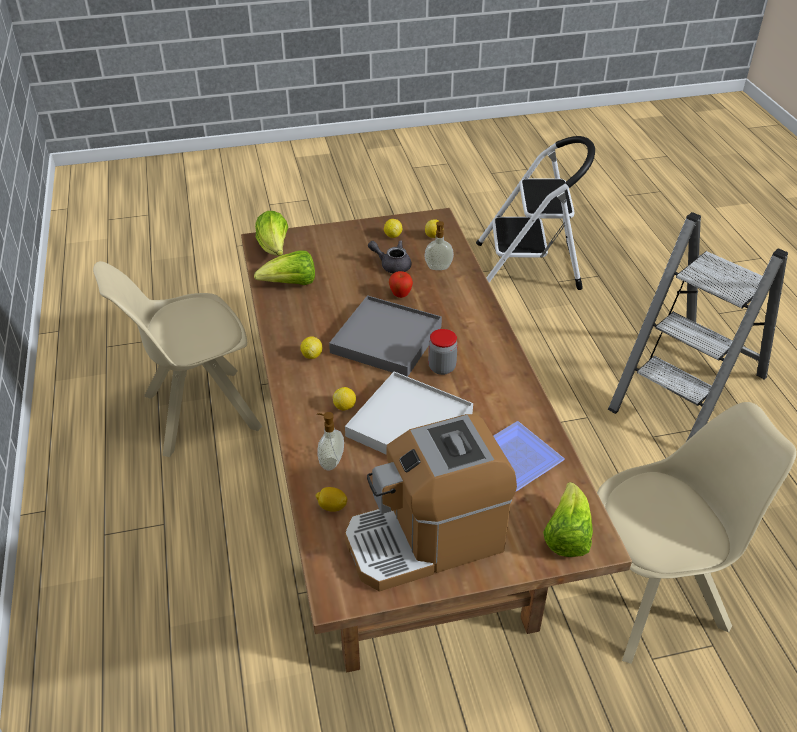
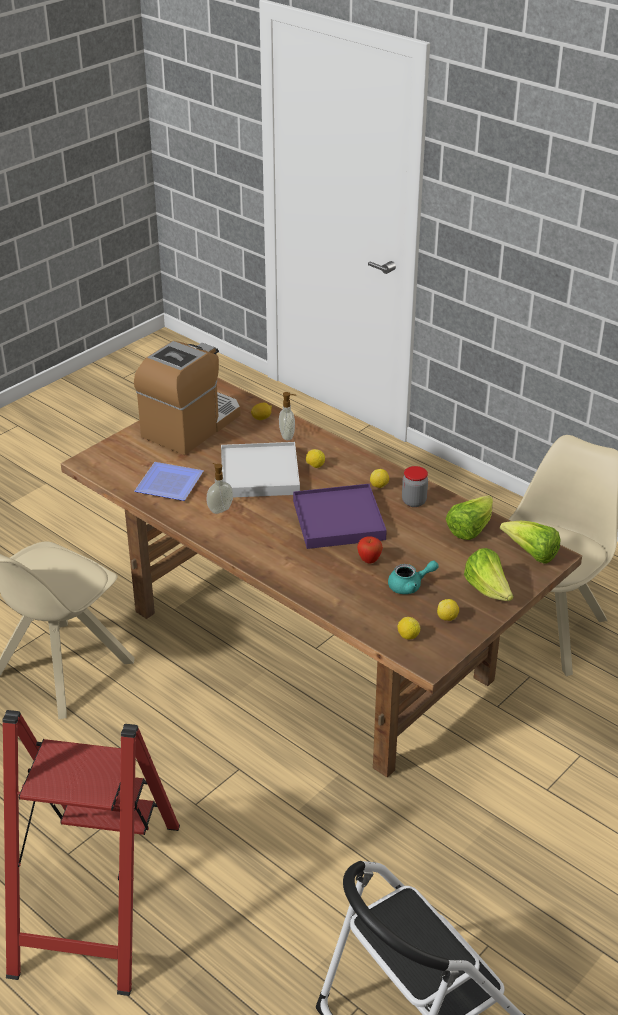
camera: 145 degrees right, 5 degrees down
grey tray [329,295,442,377] -> purple tray [293,484,387,549]
grey teapot [368,240,411,273] -> turquoise teapot [388,561,439,594]
soap dispenser [424,221,454,270] -> soap dispenser moved to [207,463,233,514]
jar [428,329,458,375] -> jar moved to [402,466,428,507]
lettuce [543,482,593,557] -> lettuce moved to [464,548,514,601]
grey step ladder [608,212,788,442] -> red step ladder [3,710,180,996]

